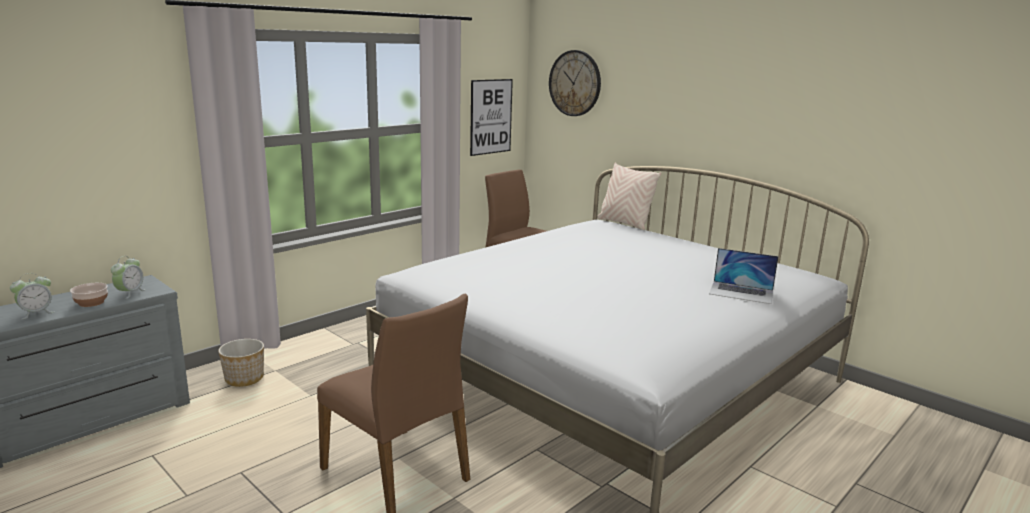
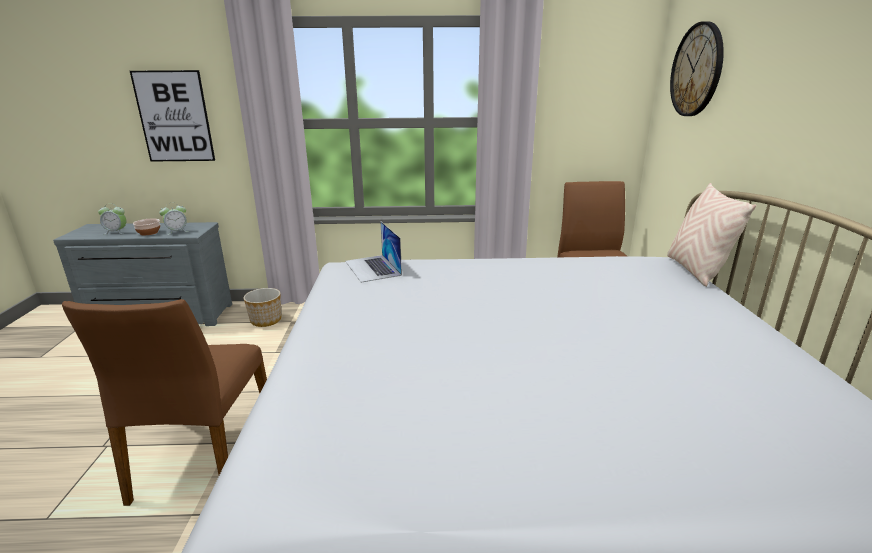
camera: 45 degrees right, 5 degrees up
picture [470,79,513,156] -> picture moved to [130,70,215,162]
laptop [709,248,779,304] -> laptop moved to [345,221,402,283]

